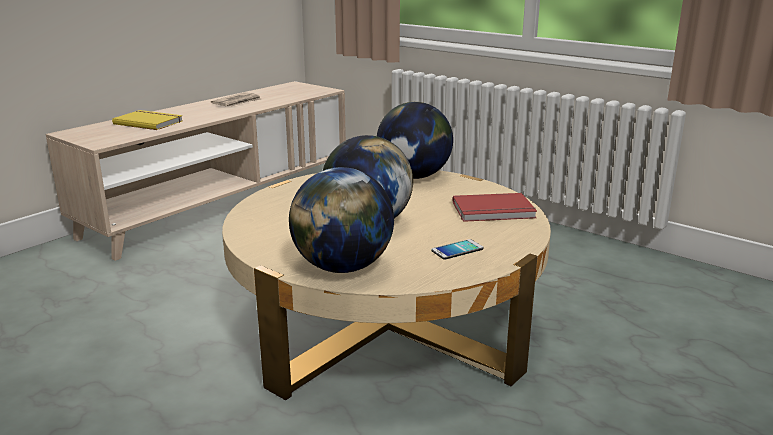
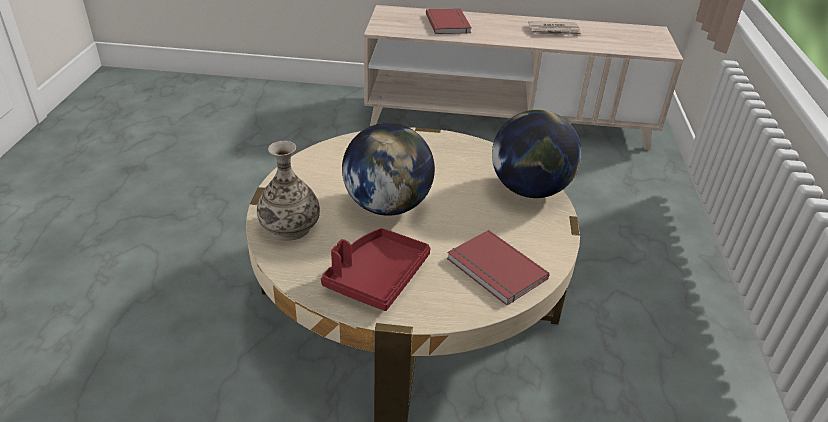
camera: 55 degrees right, 15 degrees up
yellow book [112,110,183,130] -> red book [426,8,472,34]
globe [289,167,394,273] -> vase [257,141,320,241]
phone [431,239,484,259] -> red tray [321,228,430,311]

